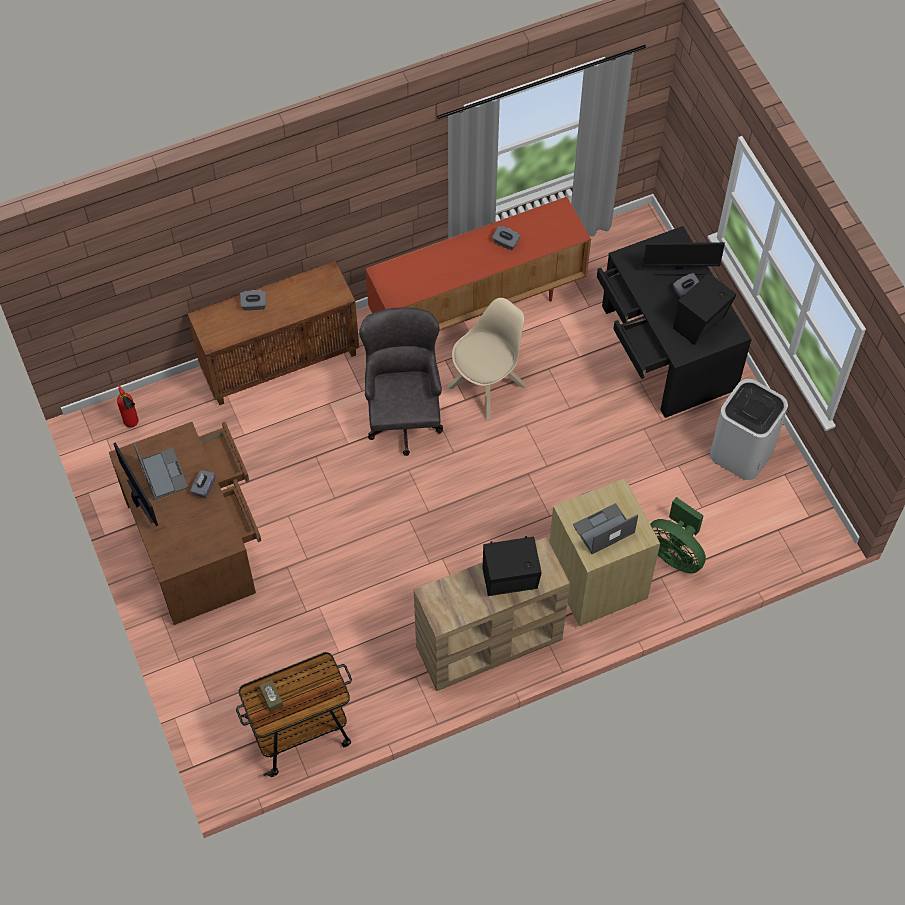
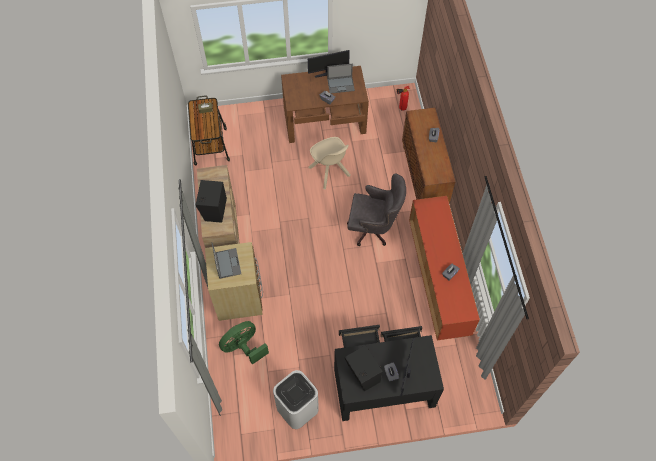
camera: 105 degrees right, 0 degrees up
beige chair [448,298,525,420] -> beige chair moved to [309,137,350,190]

